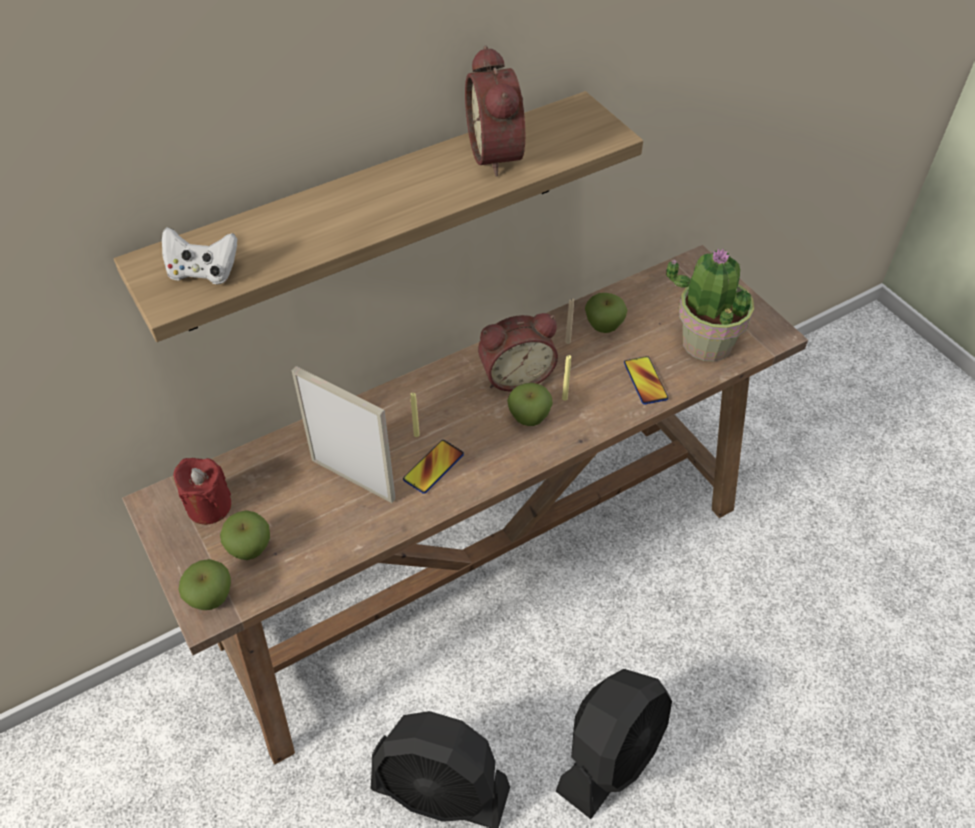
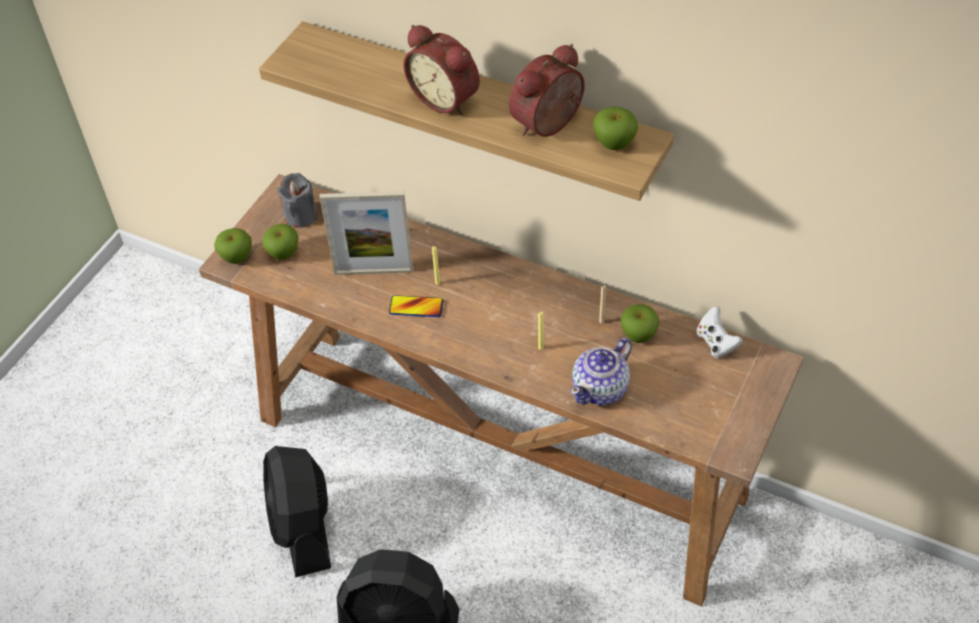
camera: 60 degrees right, 0 degrees up
white game controller [162,227,237,284] -> white game controller moved to [696,306,743,358]
red candle [173,458,231,525] -> grey candle [277,173,318,228]
picture frame [291,366,396,503] -> picture frame turned 90 degrees clockwise [320,191,413,275]
alarm clock [478,313,558,392] -> alarm clock moved to [403,25,480,116]
apple [507,383,553,426] -> apple moved to [593,107,638,150]
phone [624,356,668,404] -> teapot [570,338,632,405]
potted plant [666,249,754,362] -> none

